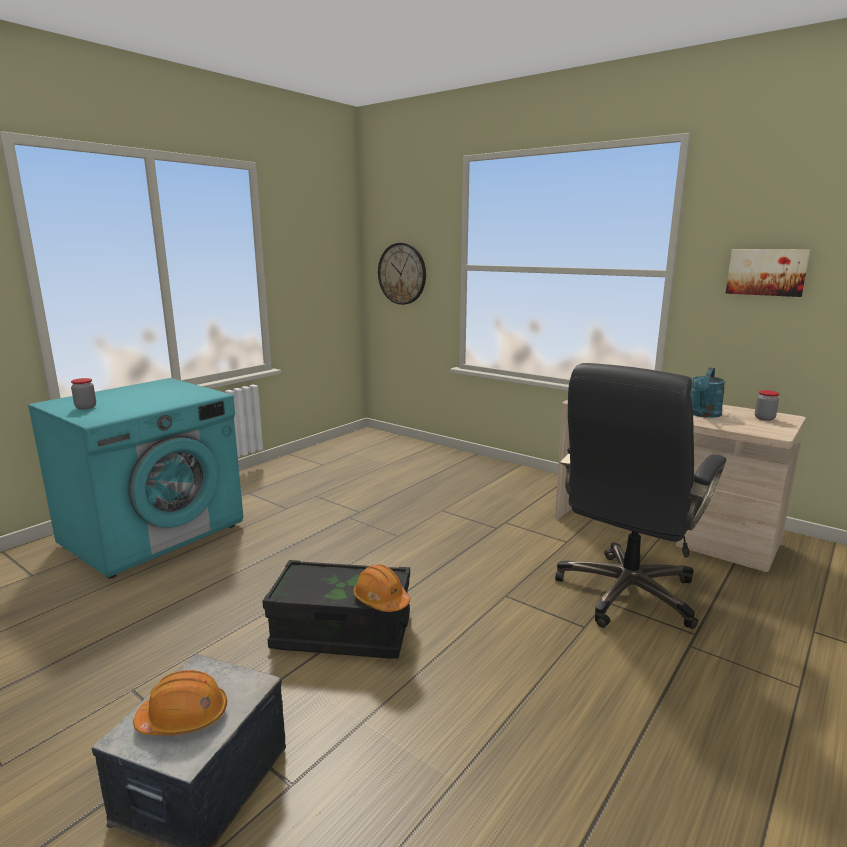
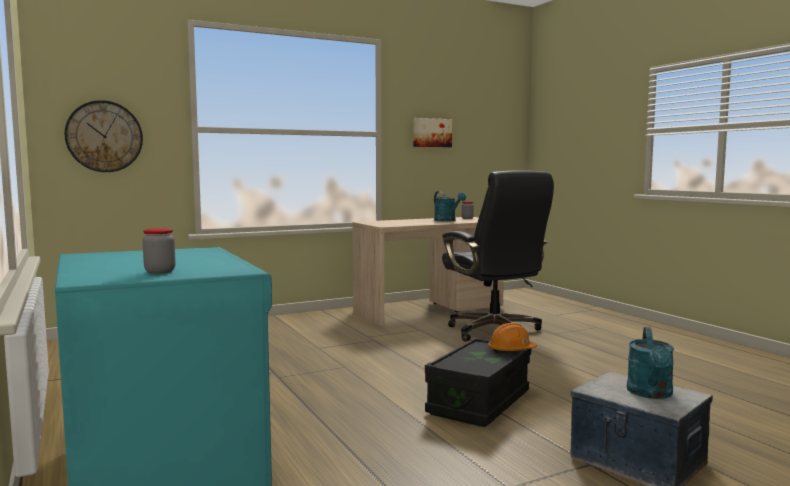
camera: 65 degrees left, 10 degrees down
orange hard hat [133,670,227,735] -> turquoise watering can [627,327,674,399]

